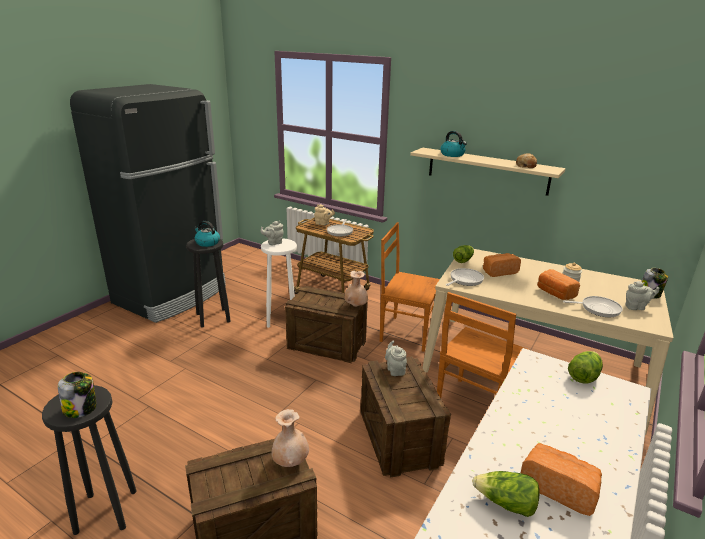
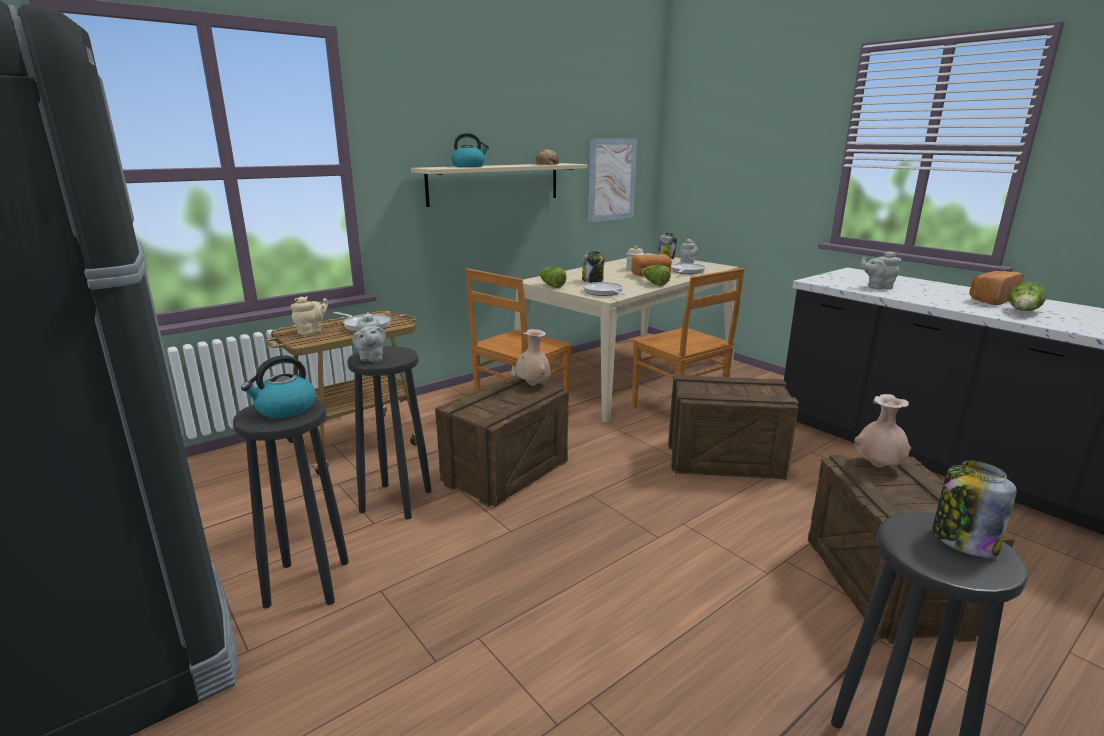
camera: 70 degrees left, 5 degrees down
white stool [261,238,297,328] -> black stool [347,346,432,519]
grey teapot [385,340,407,376] -> grey teapot moved to [860,251,901,289]
bread [483,253,521,277] -> jar [582,251,604,283]
lettuce [568,351,603,384] -> lettuce moved to [642,265,671,286]
none -> picture [588,138,637,222]

